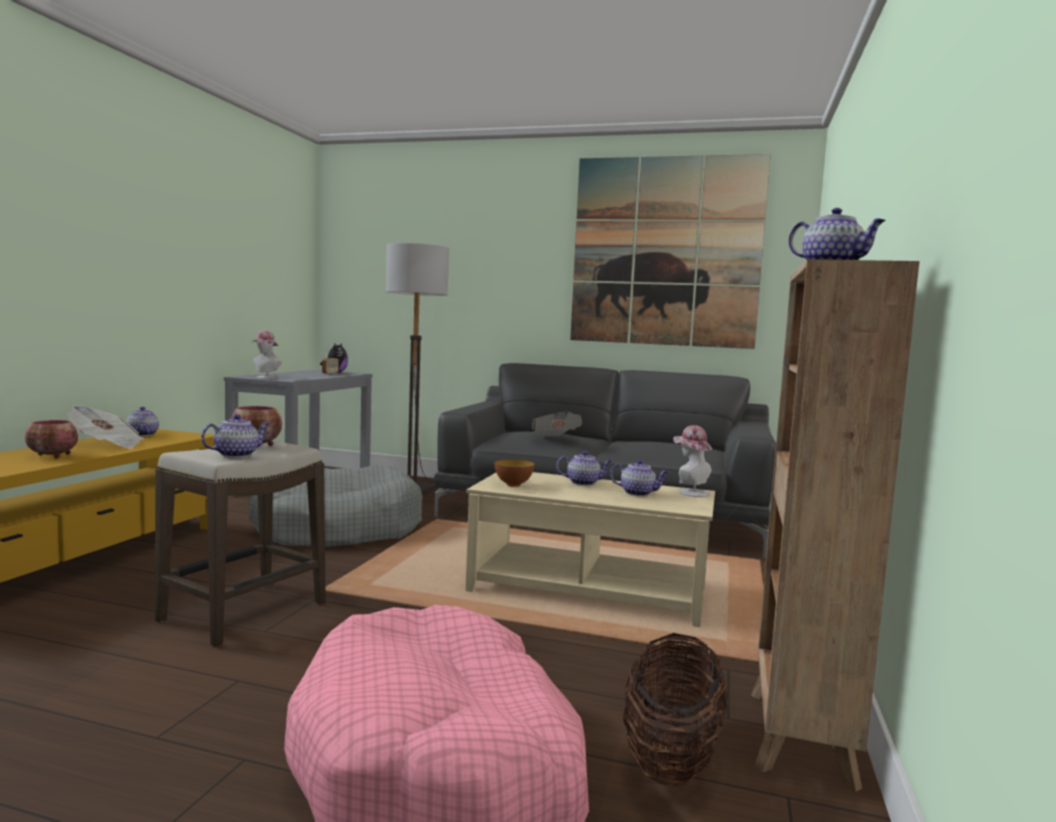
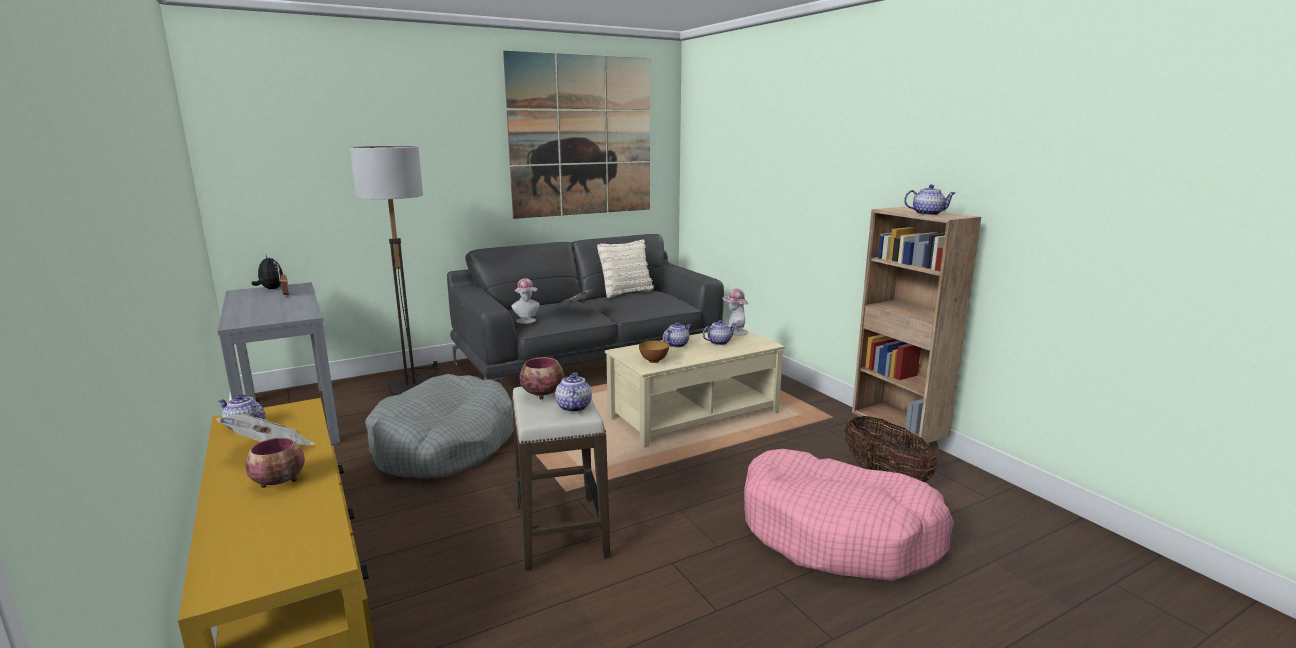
camera: 45 degrees left, 10 degrees up
hat [252,330,282,379] -> hat moved to [511,278,539,324]
none -> beige pillow [597,240,654,298]

